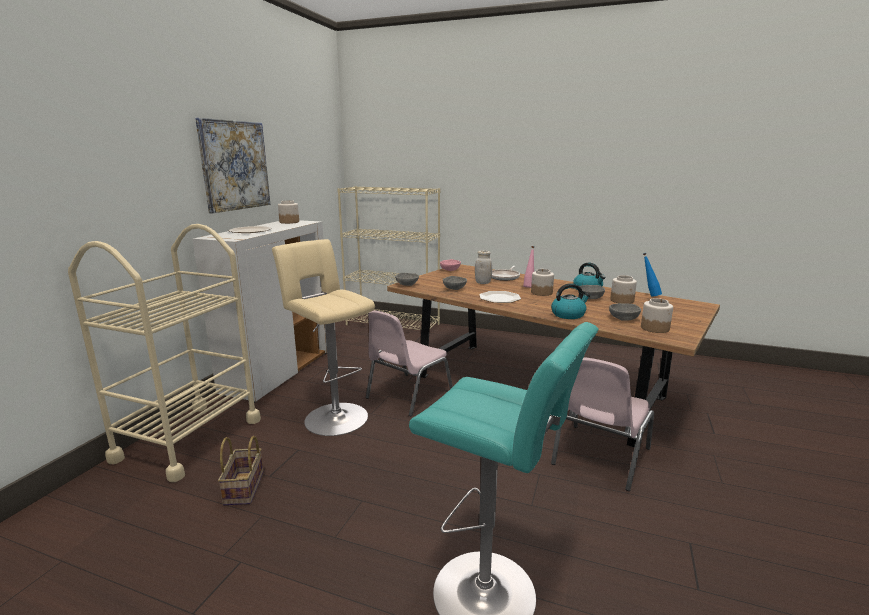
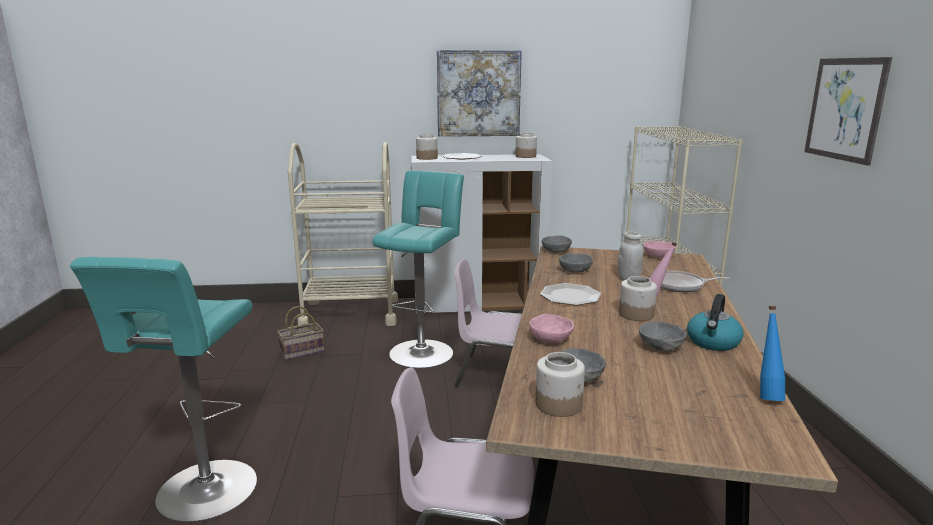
camera: 65 degrees right, 0 degrees up
beige stool [272,239,375,436] -> turquoise stool [372,171,464,368]
kettle [551,283,590,319] -> pink bowl [529,314,574,343]
jar [610,275,637,304] -> jar moved to [416,134,438,160]
none -> picture [804,57,892,166]

